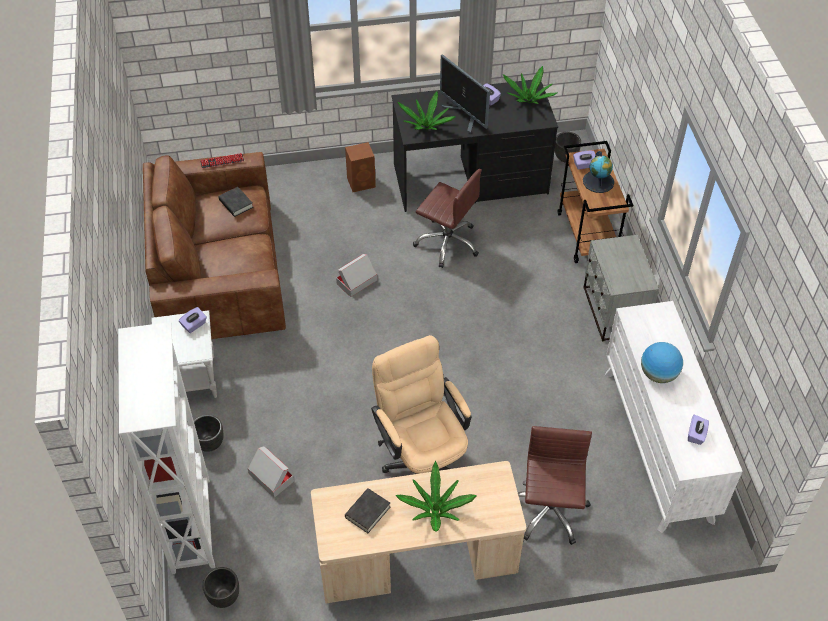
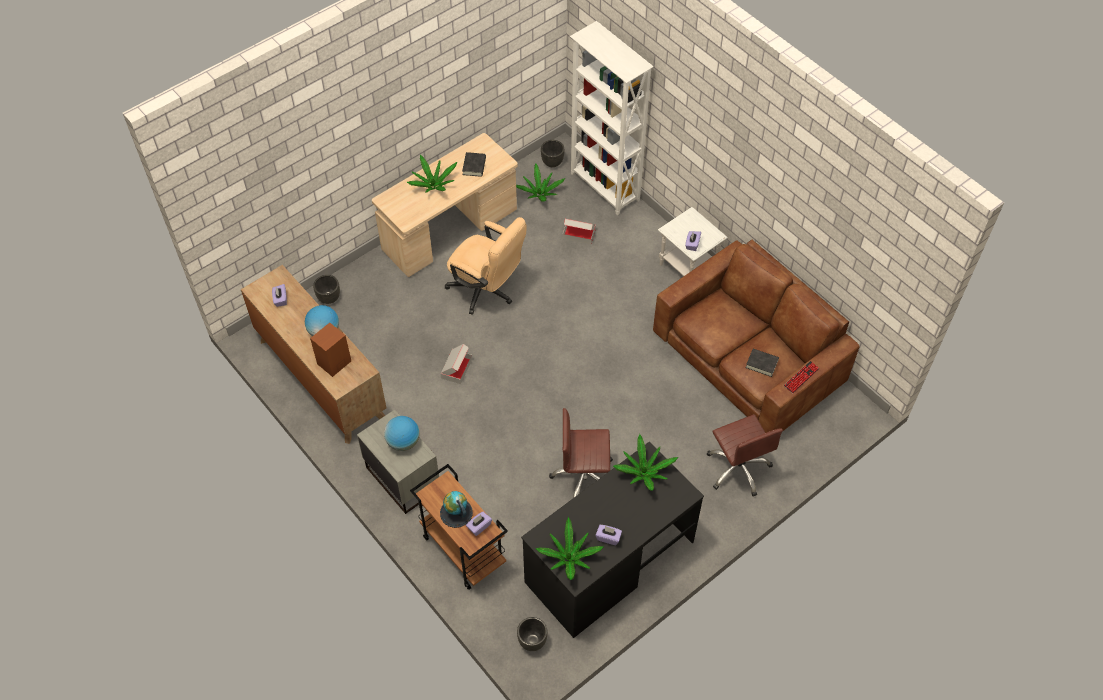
camera: 150 degrees right, 5 degrees up
black planter [194,415,223,452] -> black planter moved to [313,275,340,304]
cardboard box [336,254,377,297] -> cardboard box moved to [441,344,472,384]
brown speaker [345,142,376,192] -> brown speaker moved to [310,323,351,377]
monitor [440,54,490,133] -> none
brown office chair [518,426,592,545] -> brown office chair moved to [707,414,783,497]
white dresser [605,301,743,533] -> brown dresser [241,265,386,444]
none -> globe [384,416,419,451]
none -> potted plant [516,163,565,202]

